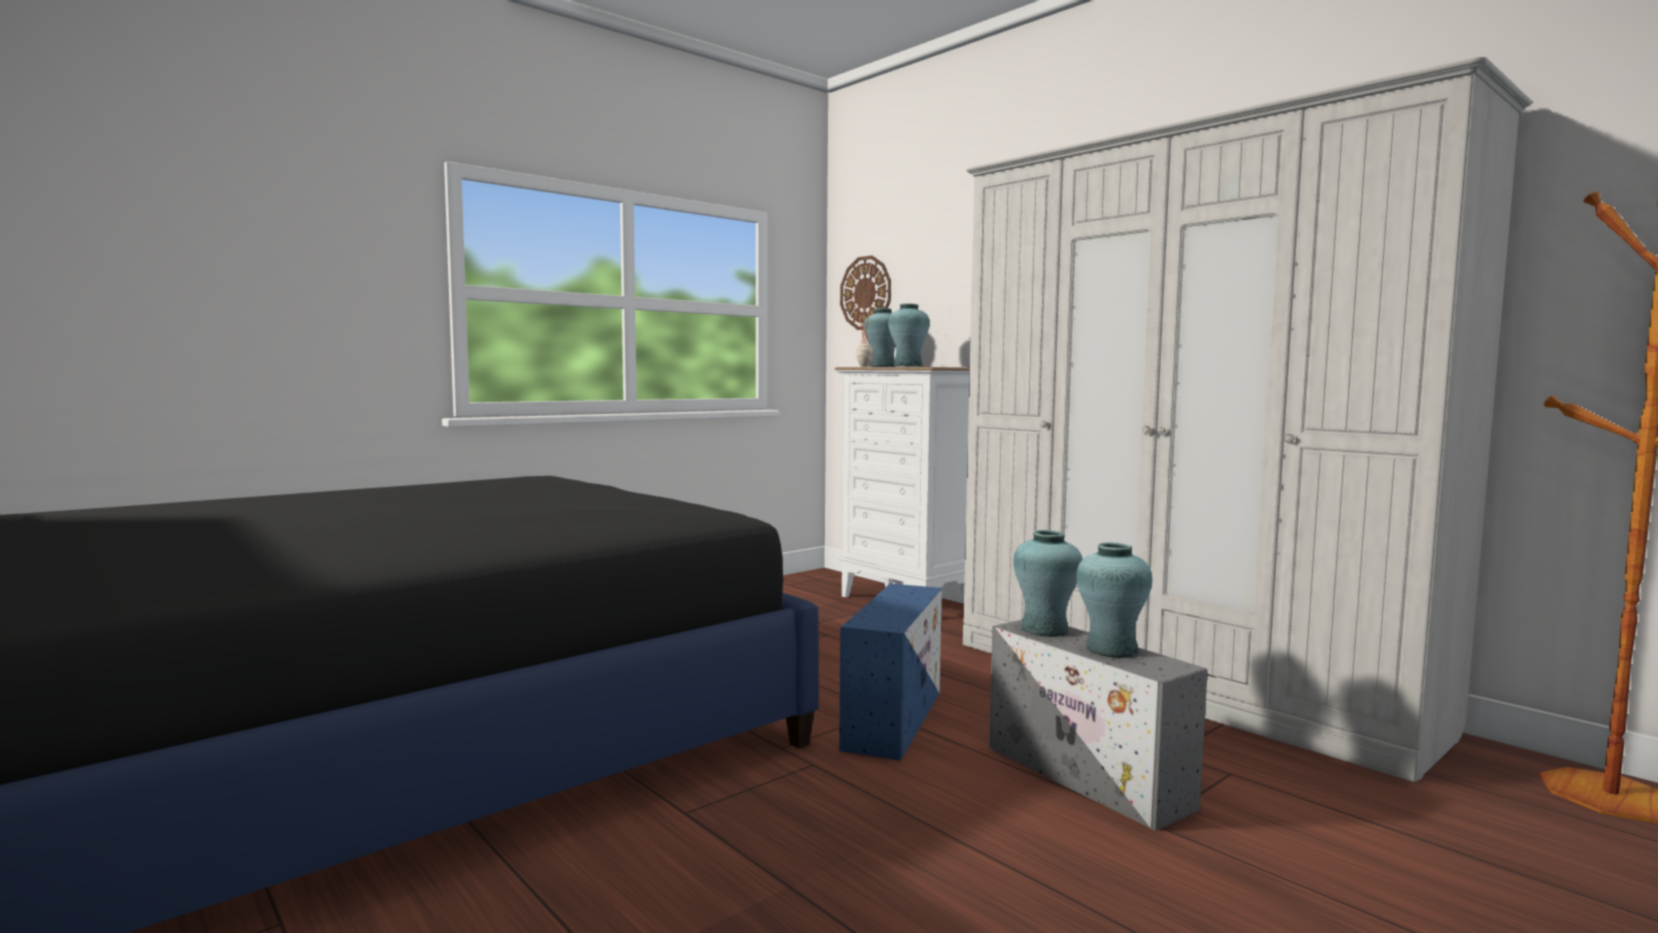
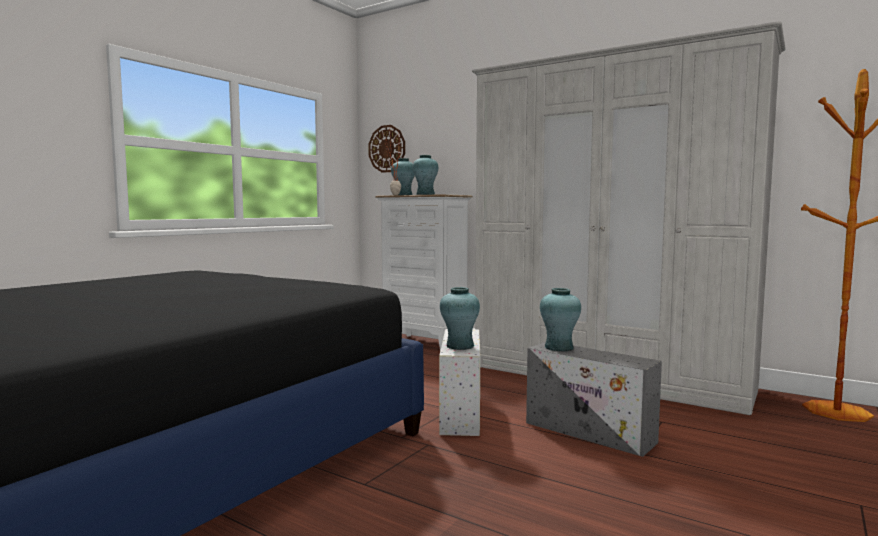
camera: 15 degrees left, 0 degrees up
blue storage box [839,584,942,760] -> white storage box [439,329,480,436]
turquoise vase [1076,542,1152,658] -> turquoise vase moved to [440,287,480,350]

